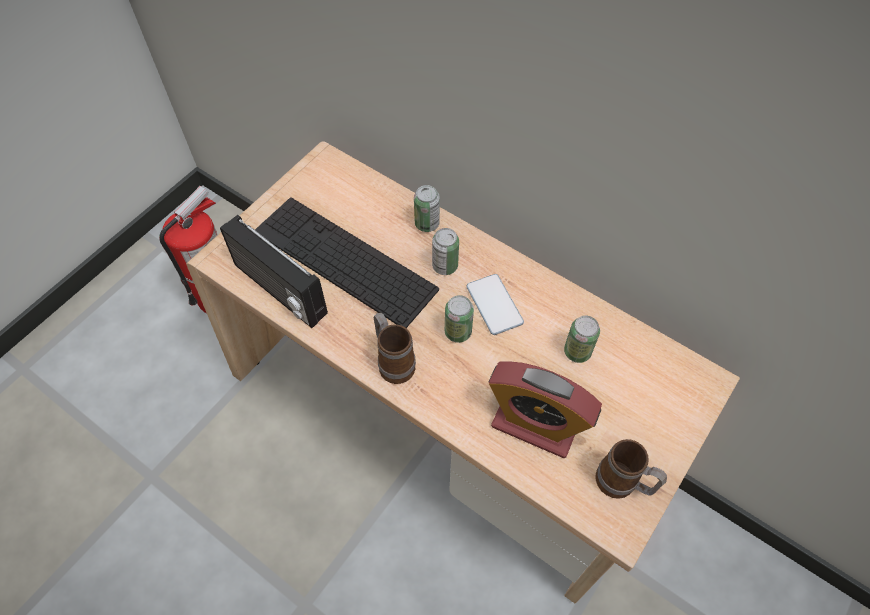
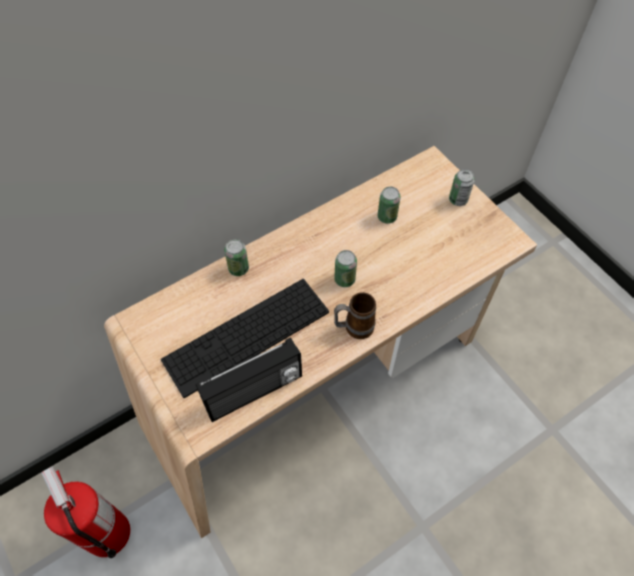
camera: 70 degrees left, 0 degrees up
can [432,228,459,275] -> can moved to [449,169,475,206]
phone [466,274,524,335] -> none
alarm clock [488,361,602,458] -> none
mug [596,439,667,499] -> none

